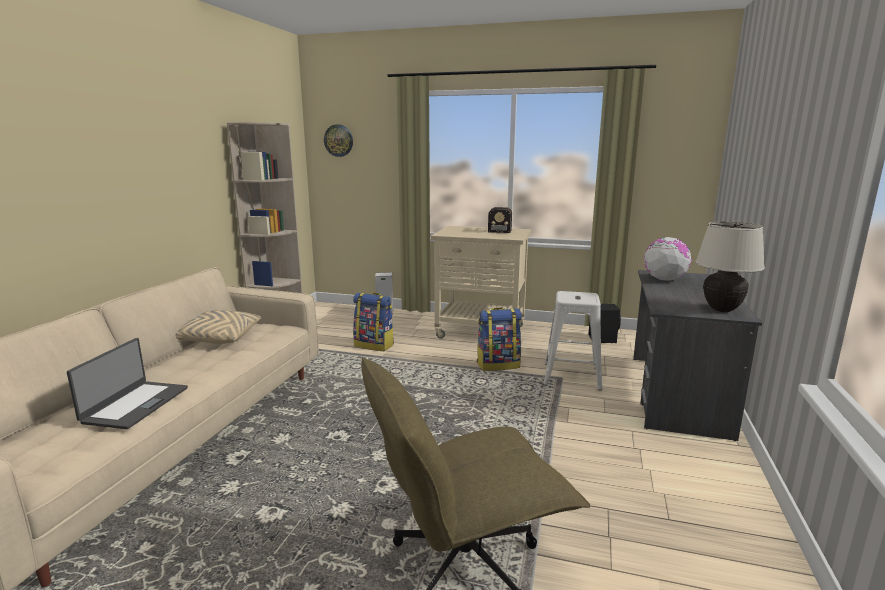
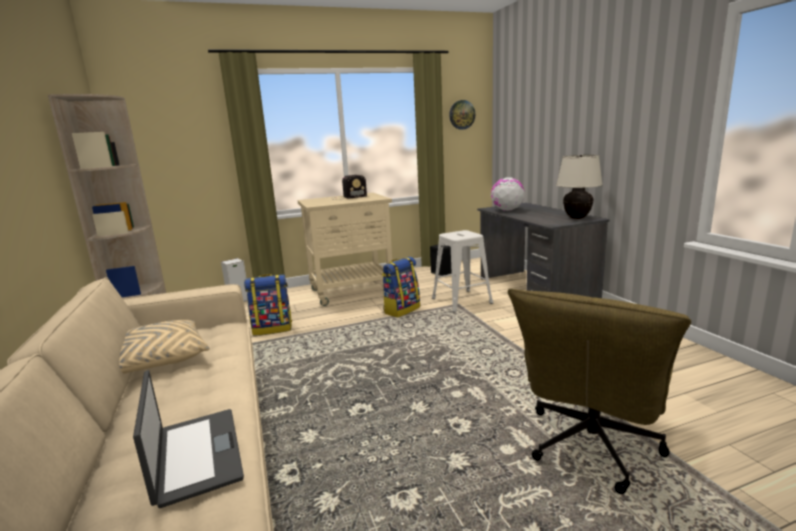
camera: 35 degrees left, 0 degrees up
wall clock [324,125,353,157] -> wall clock moved to [449,100,475,130]

